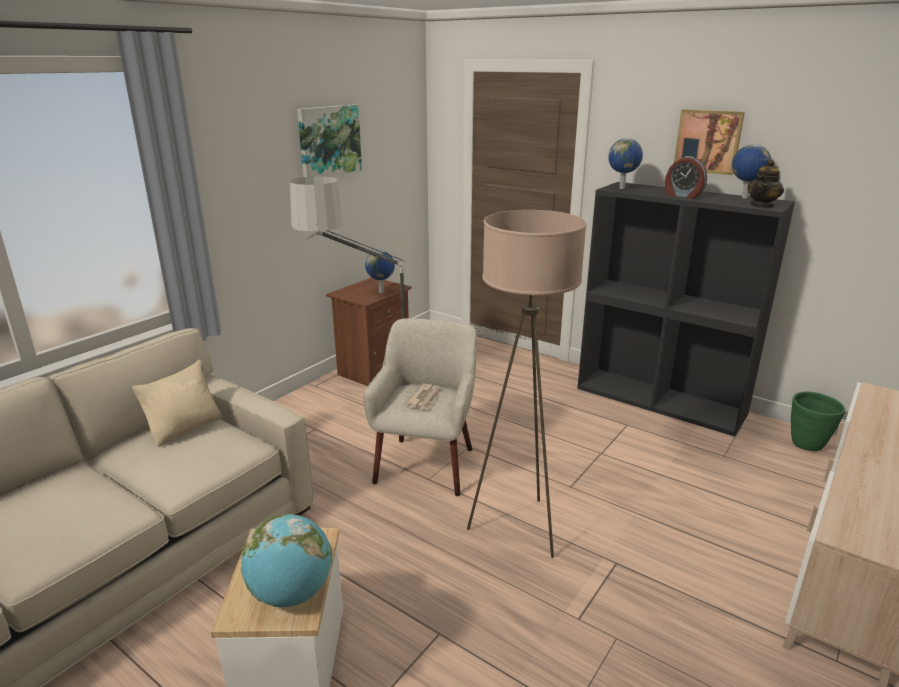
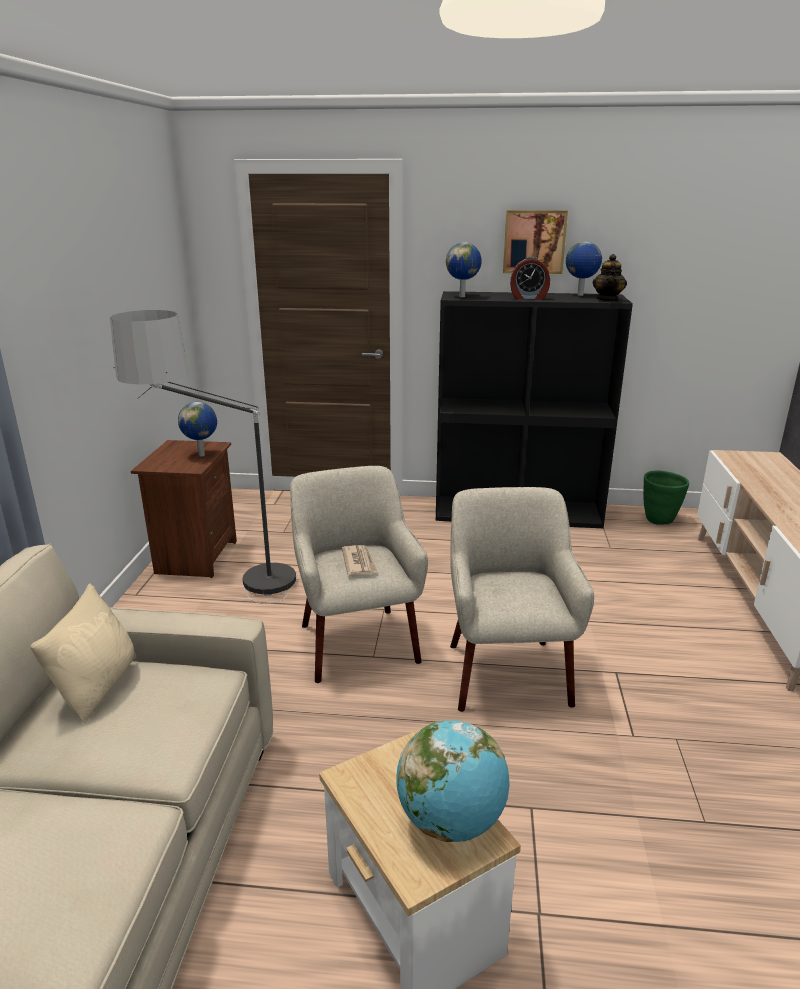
camera: 30 degrees left, 0 degrees up
picture [297,104,362,177] -> none
beige floor lamp [467,210,587,558] -> beige armchair [450,487,594,712]

